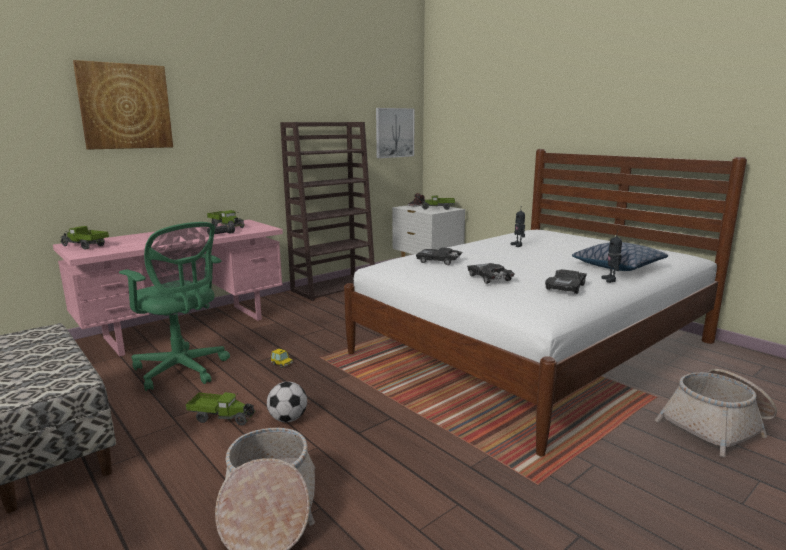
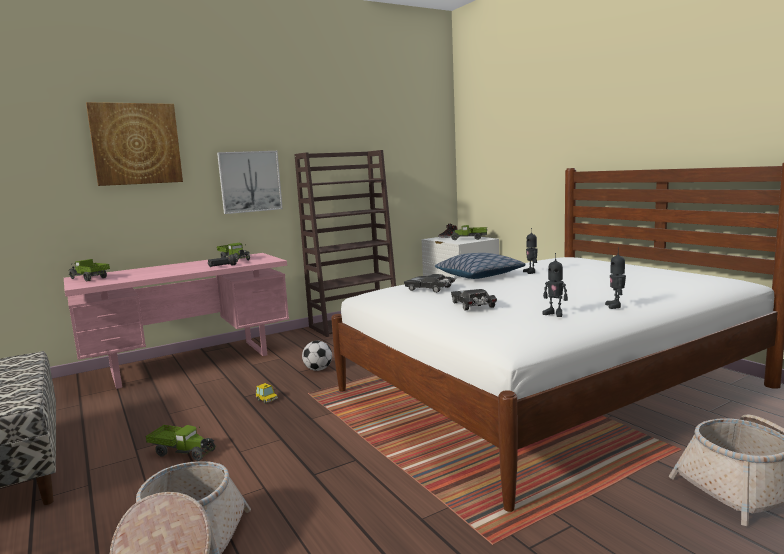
camera: 10 degrees right, 5 degrees down
green office chair [119,222,230,391] -> none
football [267,382,307,422] -> football moved to [302,341,332,371]
picture [376,108,415,158] -> picture moved to [217,151,283,214]
black toy car [545,269,587,294] -> toy robot [542,253,568,317]
pillow [572,242,668,271] -> pillow moved to [435,253,526,279]

